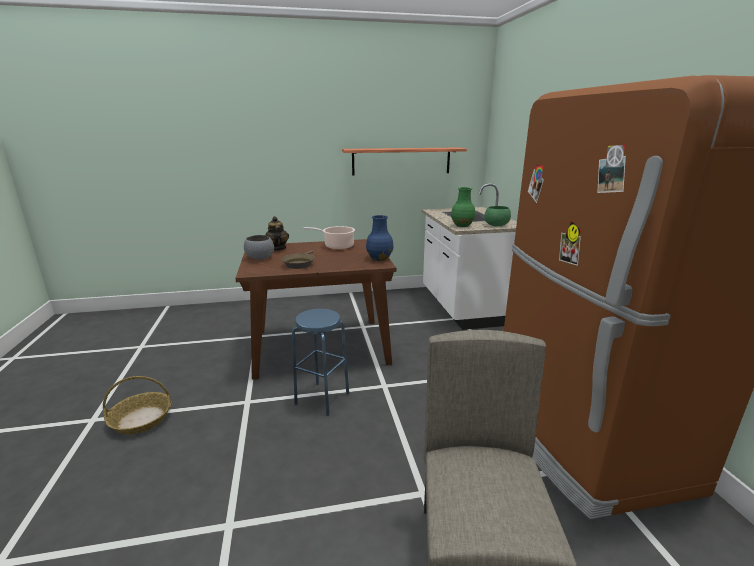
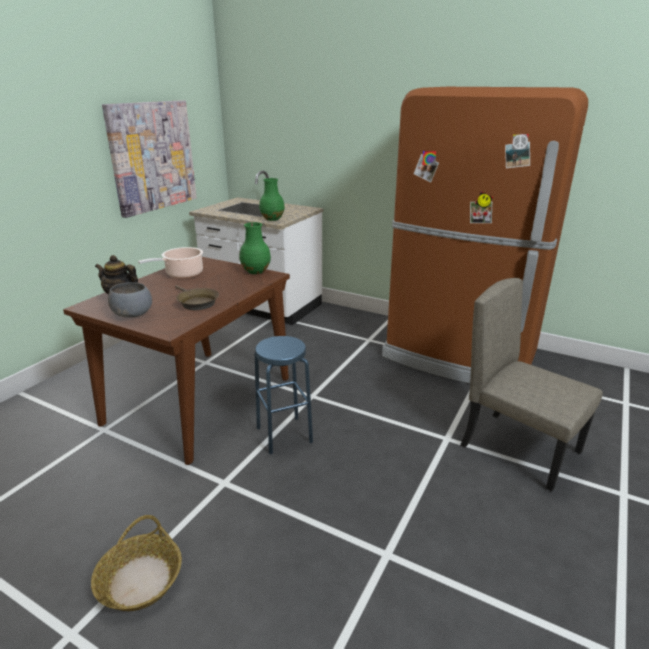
camera: 50 degrees left, 5 degrees up
shelf [342,147,467,175] -> picture [102,100,197,218]
blue vase [366,215,393,261] -> green vase [240,222,271,274]
green bowl [484,206,511,226] -> none

